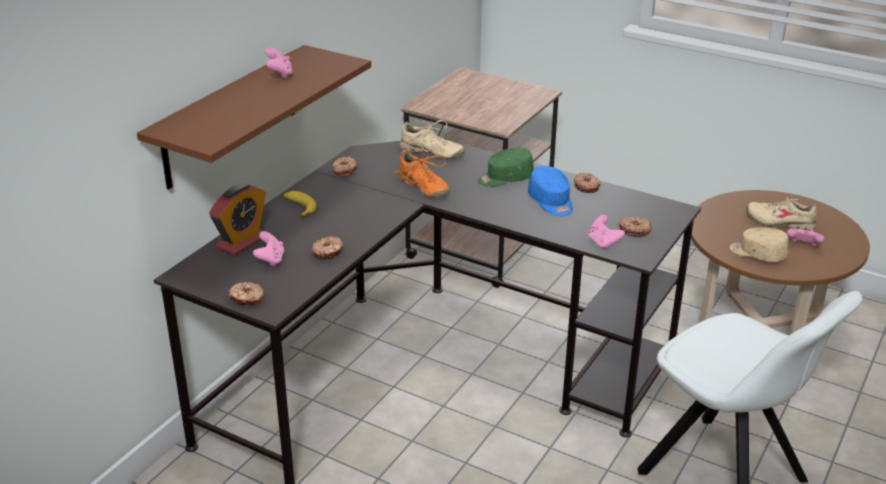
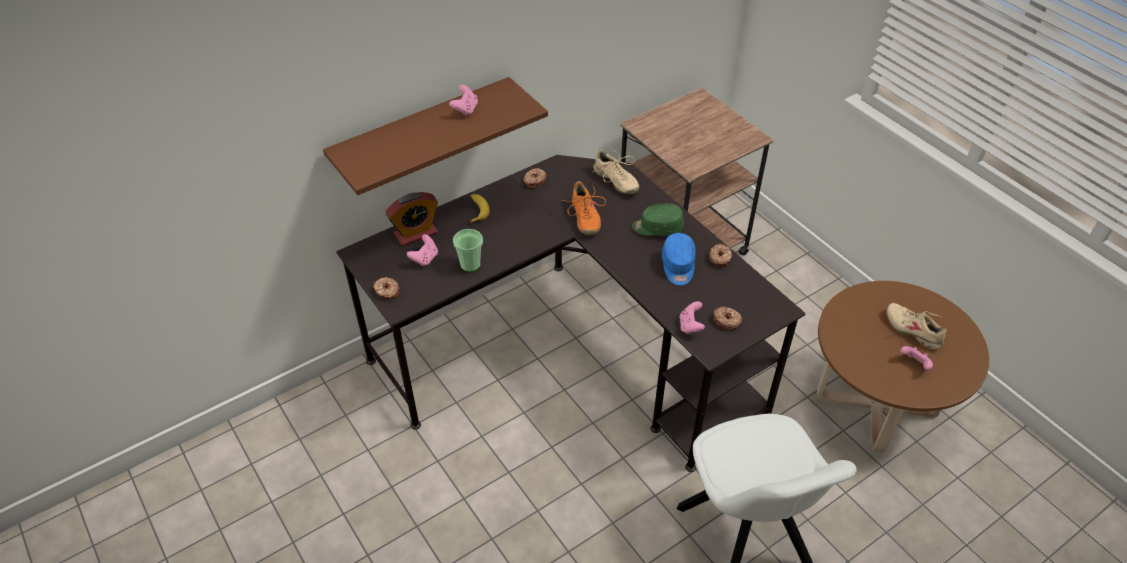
camera: 25 degrees right, 15 degrees up
donut [311,237,344,260] -> cup [453,229,483,272]
beige cap [730,227,789,262] -> none

